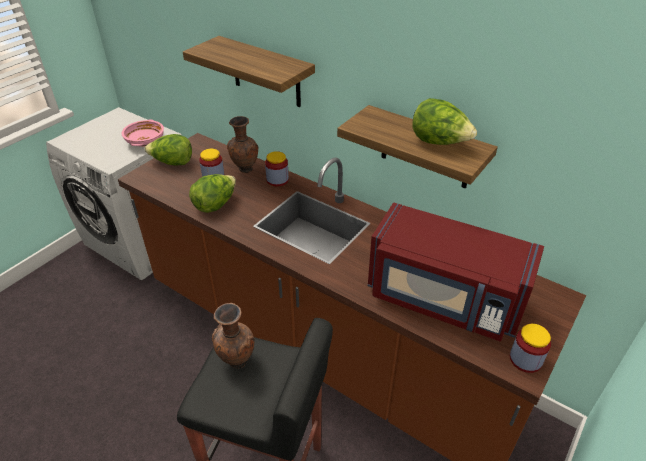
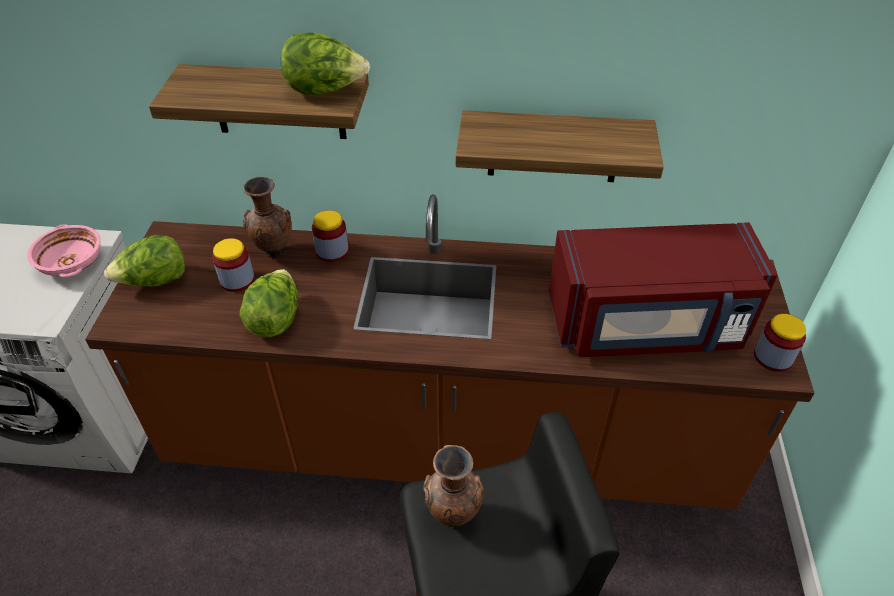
camera: 30 degrees left, 5 degrees up
lettuce [412,98,477,145] -> lettuce moved to [281,32,370,95]

